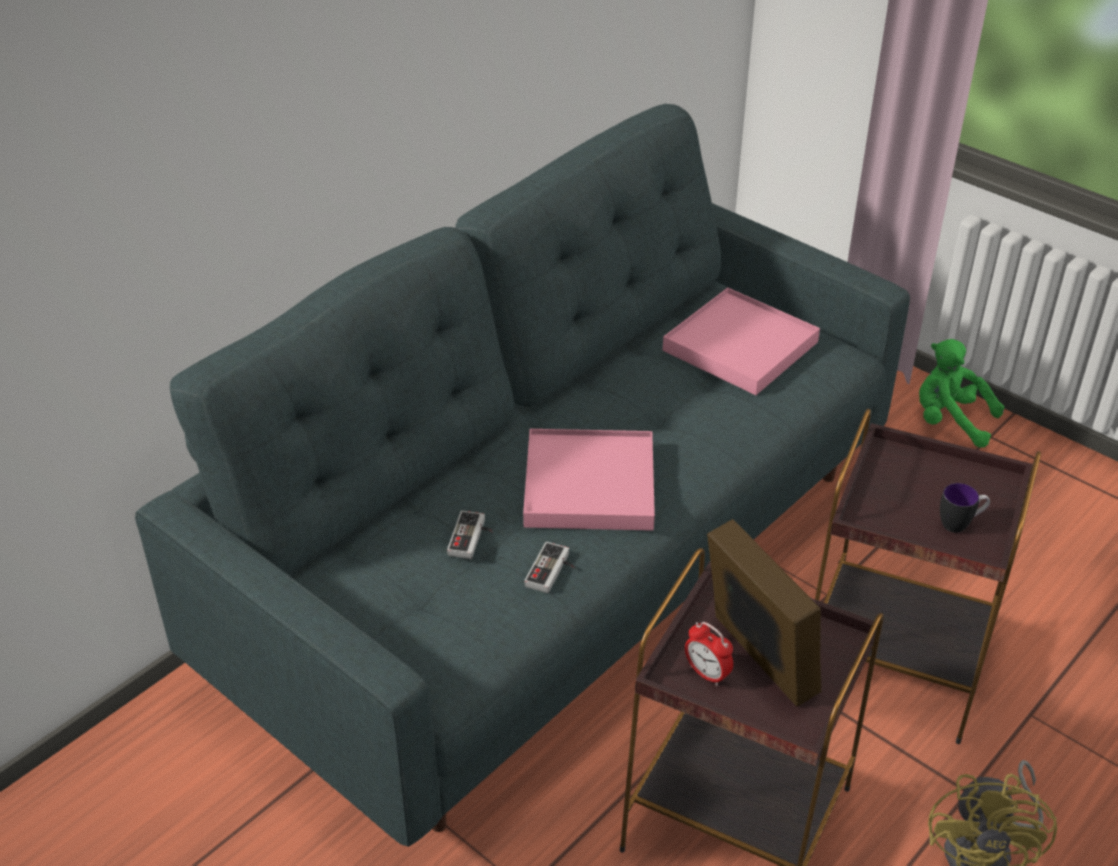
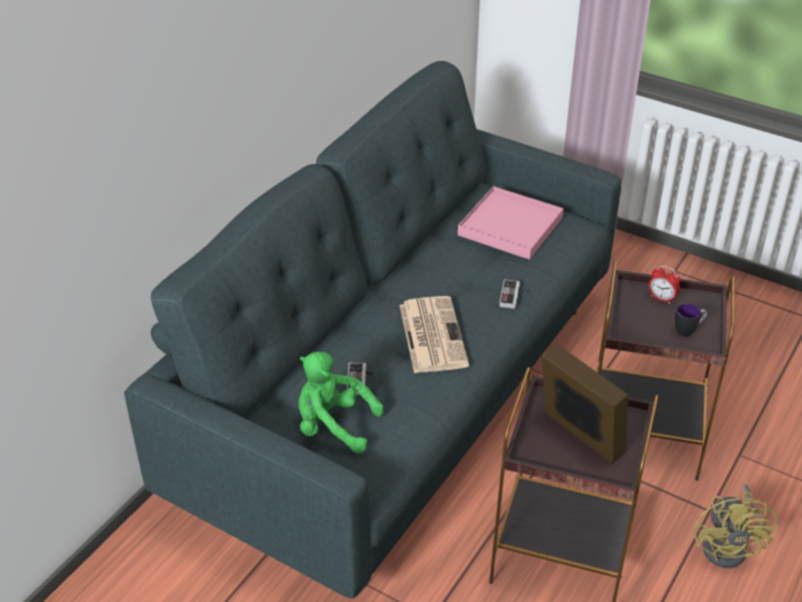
camera: 10 degrees left, 0 degrees up
pink tray [523,429,655,531] -> newspaper [399,296,469,373]
game controller [524,542,574,593] -> game controller moved to [499,279,526,309]
alarm clock [685,622,733,686] -> alarm clock moved to [648,265,681,304]
green plush toy [919,339,1004,447] -> green plush toy moved to [299,352,384,454]

